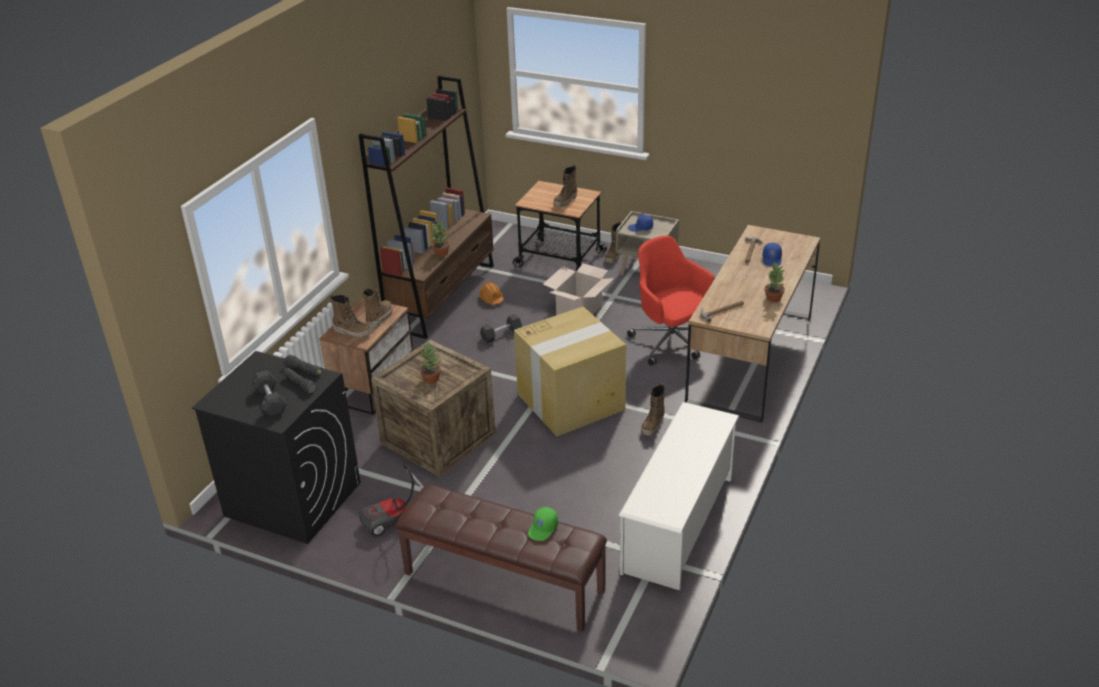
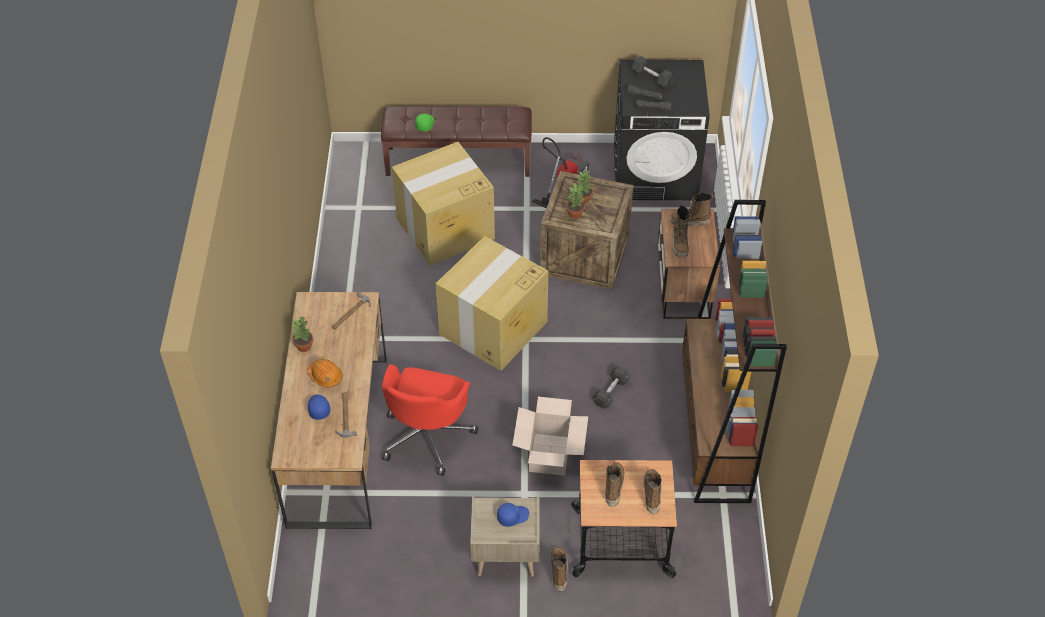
camera: 155 degrees right, 15 degrees up
potted plant [432,222,450,256] -> potted plant moved to [566,183,585,219]
orange hard hat [479,282,504,305] -> orange hard hat moved to [307,359,343,388]
white shoe rack [618,402,739,590] -> none
red office chair [627,236,715,366] -> red office chair turned 75 degrees clockwise [382,364,478,476]
boot [641,383,665,436] -> boot moved to [644,469,662,514]
none -> cardboard box [392,142,495,266]

